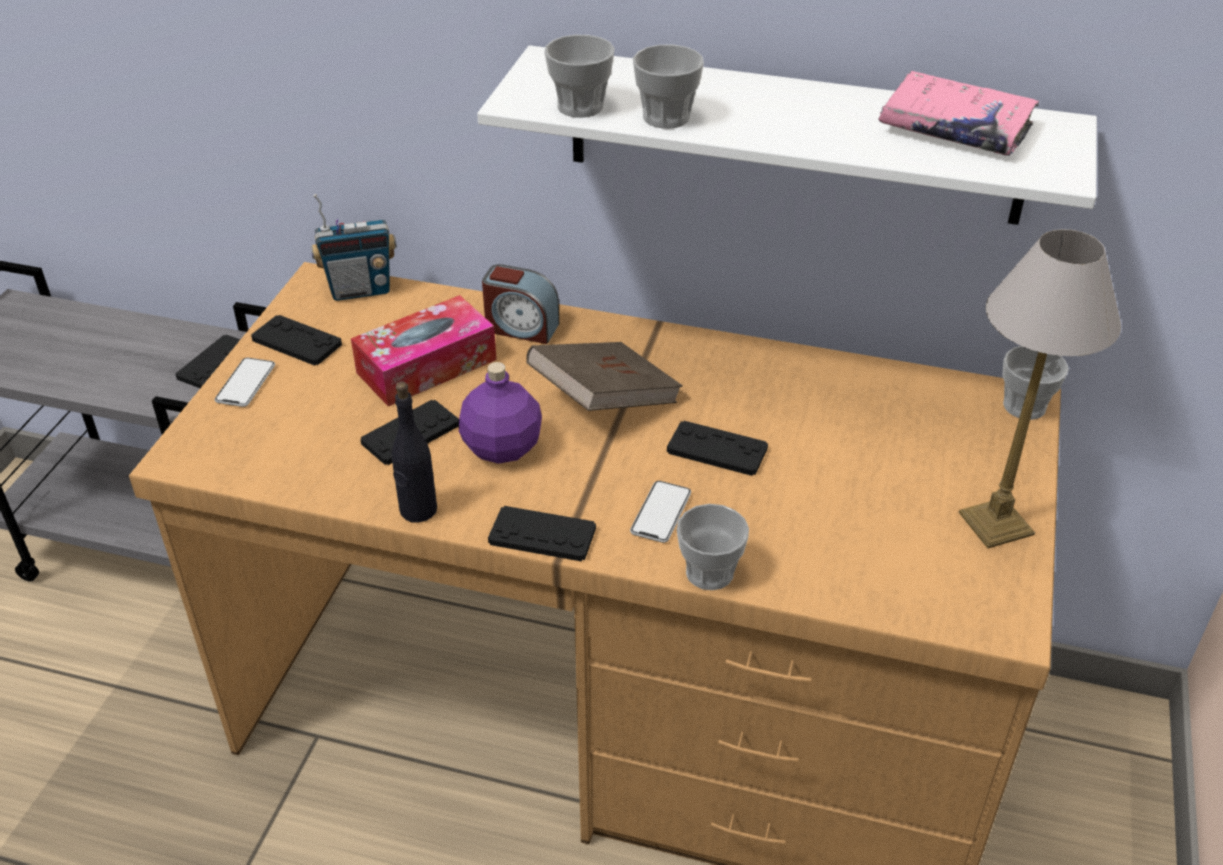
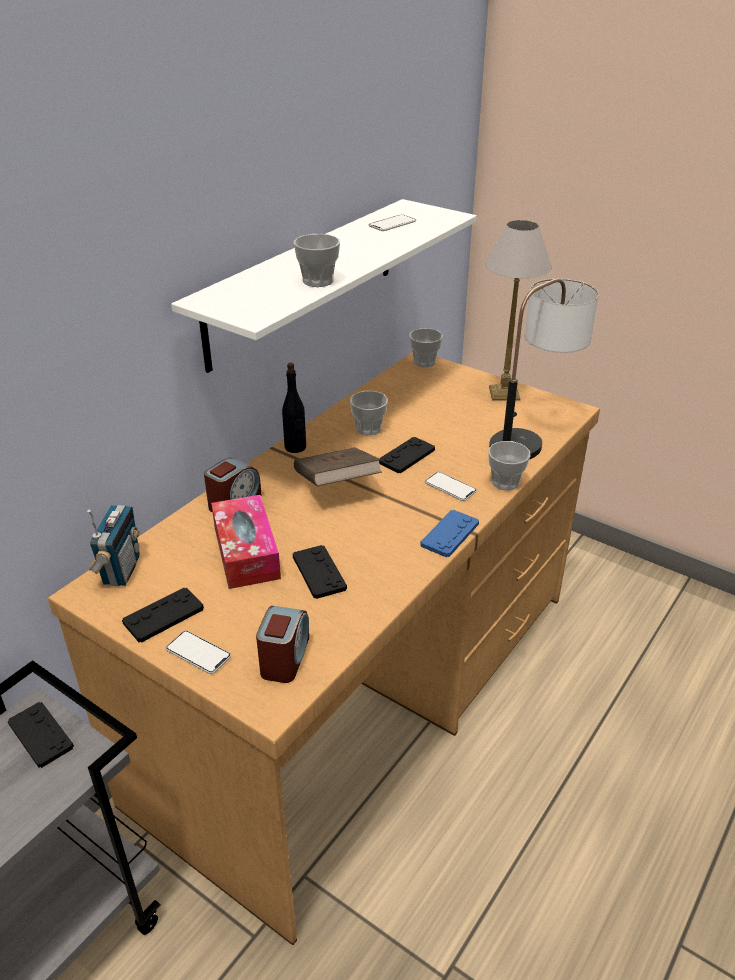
camera: 70 degrees left, 5 degrees down
black bottle [392,382,437,523] -> black bottle moved to [282,363,306,453]
purple bottle [459,362,542,464] -> none
black game controller [488,506,596,562] -> blue game controller [420,510,479,557]
cup [544,35,615,118] -> cup moved to [350,391,388,436]
pink book [878,71,1039,156] -> phone [369,214,416,231]
none -> alarm clock [256,606,309,683]
none -> table lamp [489,278,599,460]

